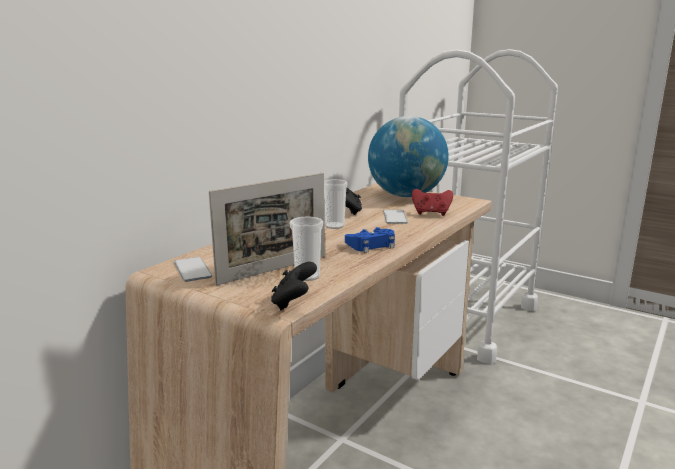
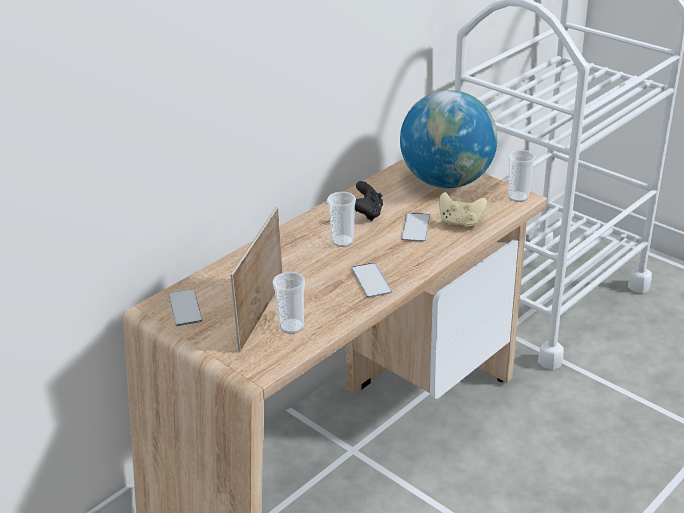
camera: 10 degrees right, 15 degrees up
picture frame [209,173,325,285] -> picture frame turned 135 degrees clockwise [230,207,283,351]
black game controller [271,262,317,310] -> none
blue game controller [345,227,395,253] -> phone [352,263,392,297]
red game controller [412,189,453,216] -> beige game controller [439,192,487,228]
none -> cup [508,150,535,202]

